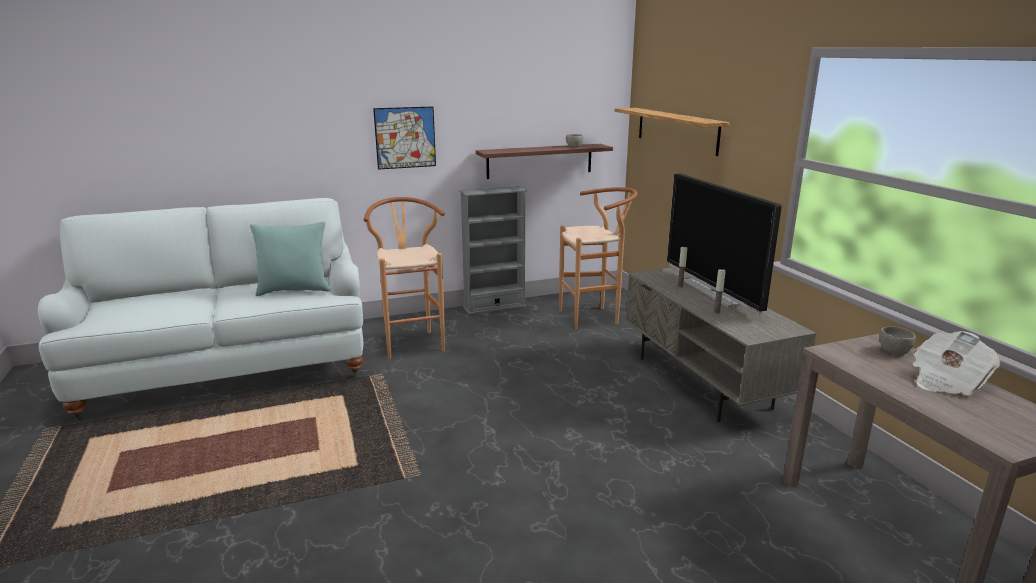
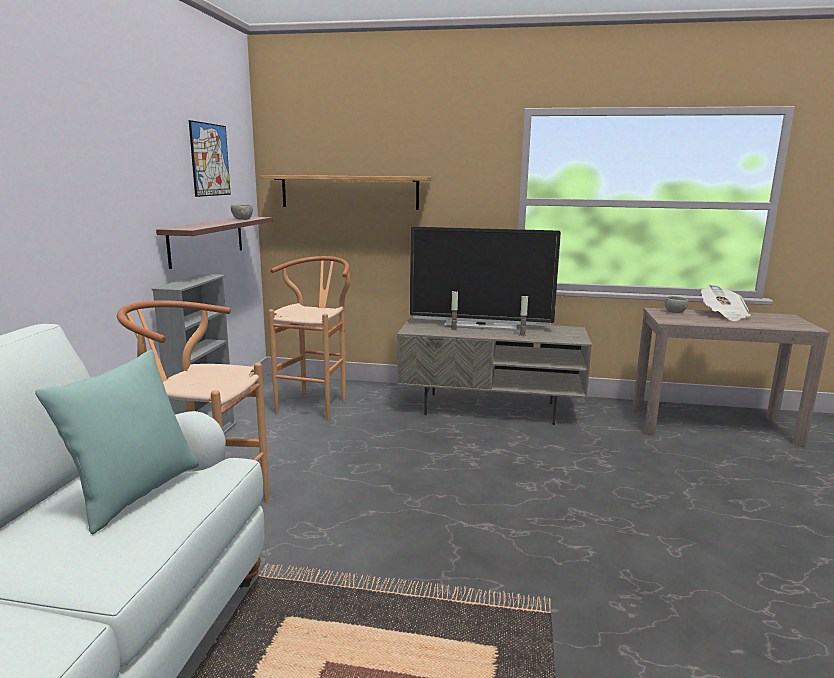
camera: 60 degrees left, 5 degrees down
picture [373,107,436,170] -> picture moved to [189,120,231,197]

